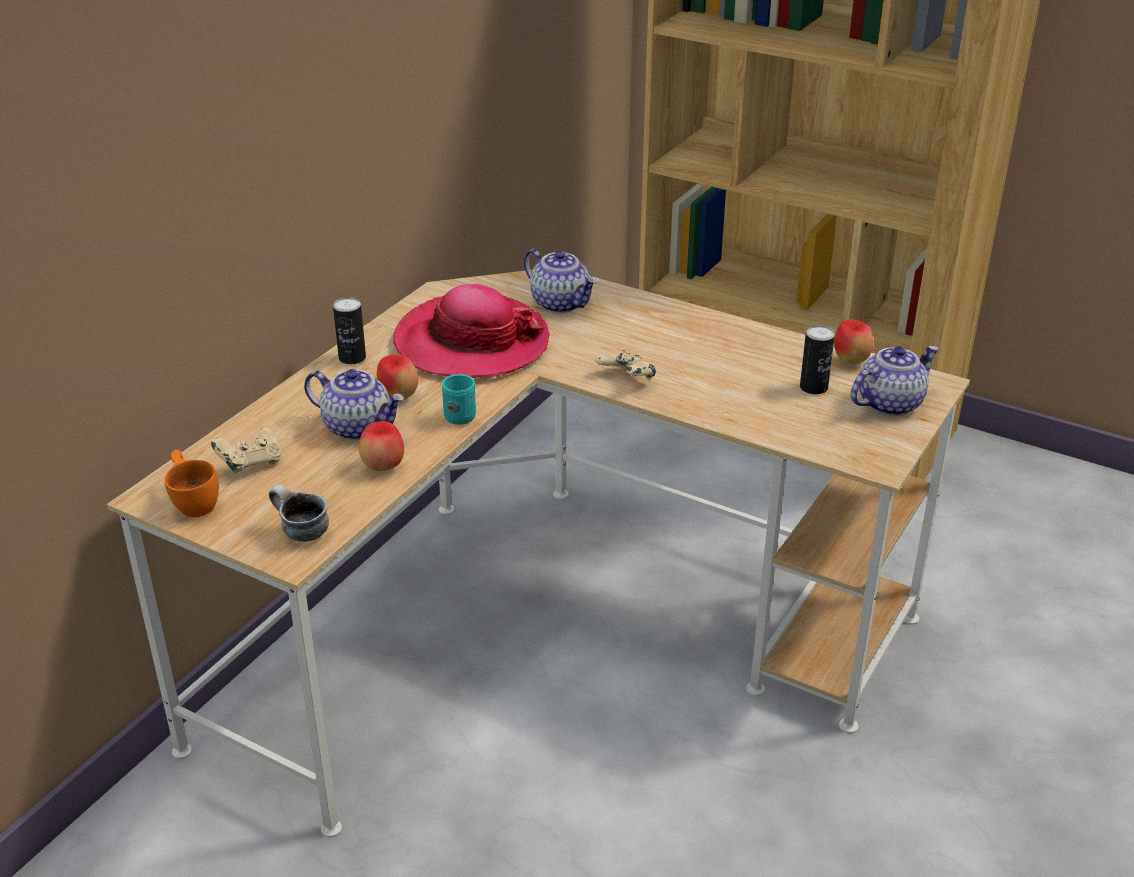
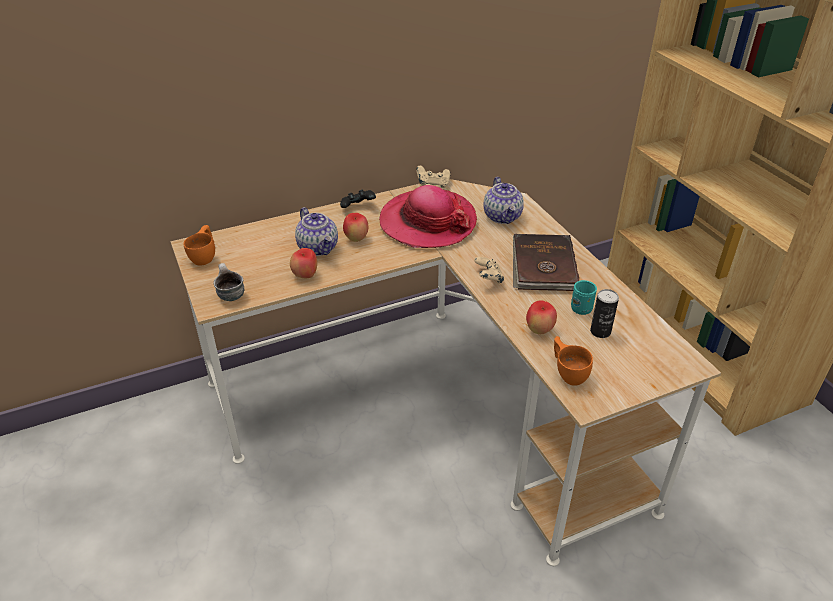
camera: 35 degrees right, 5 degrees up
beige game controller [211,428,281,473] -> beige game controller moved to [416,166,450,188]
can [333,297,366,364] -> black game controller [340,190,376,208]
turquoise mug [442,374,476,425] -> turquoise mug moved to [571,280,597,315]
apple [834,320,874,365] -> apple moved to [526,300,557,334]
teapot [851,346,939,416] -> none
none -> brown book [513,234,579,291]
none -> orange cup [554,336,593,386]

